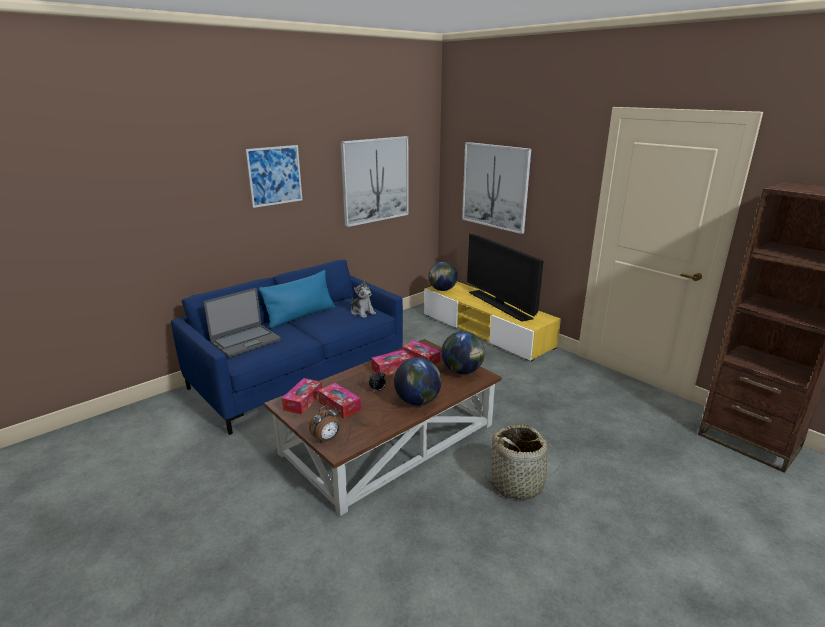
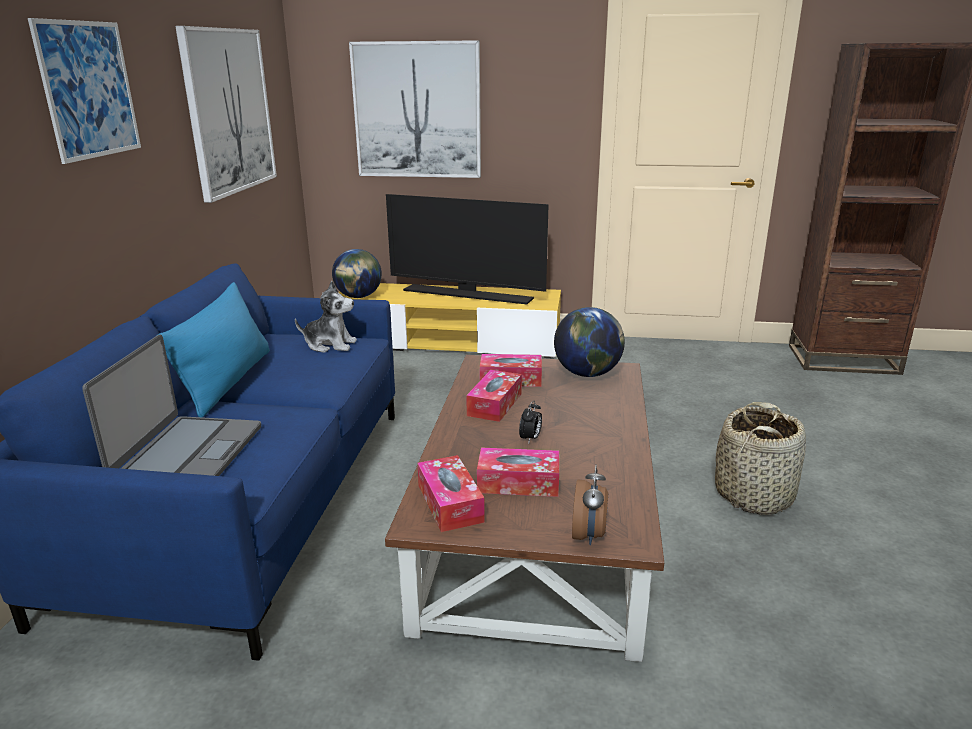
camera: 40 degrees left, 0 degrees up
globe [394,358,441,405] -> none

